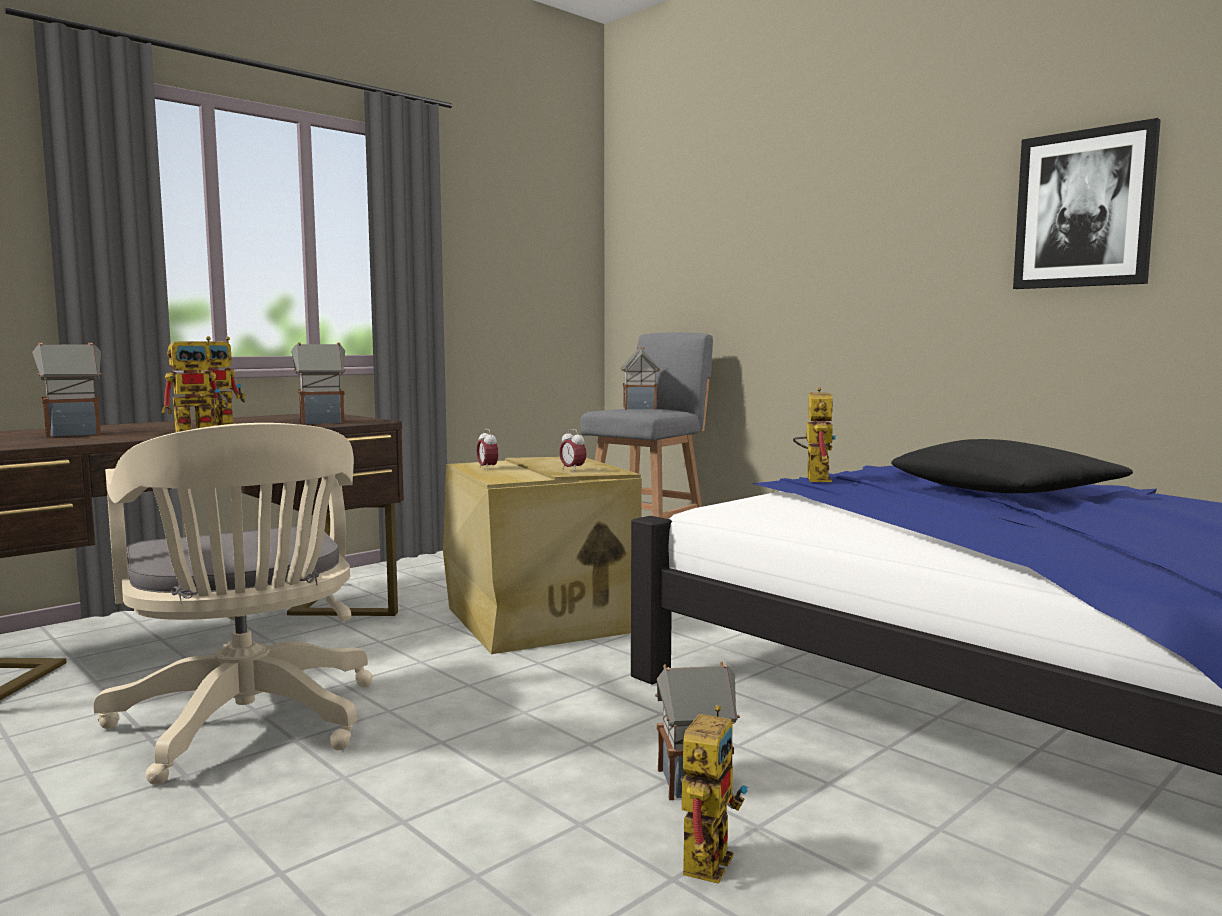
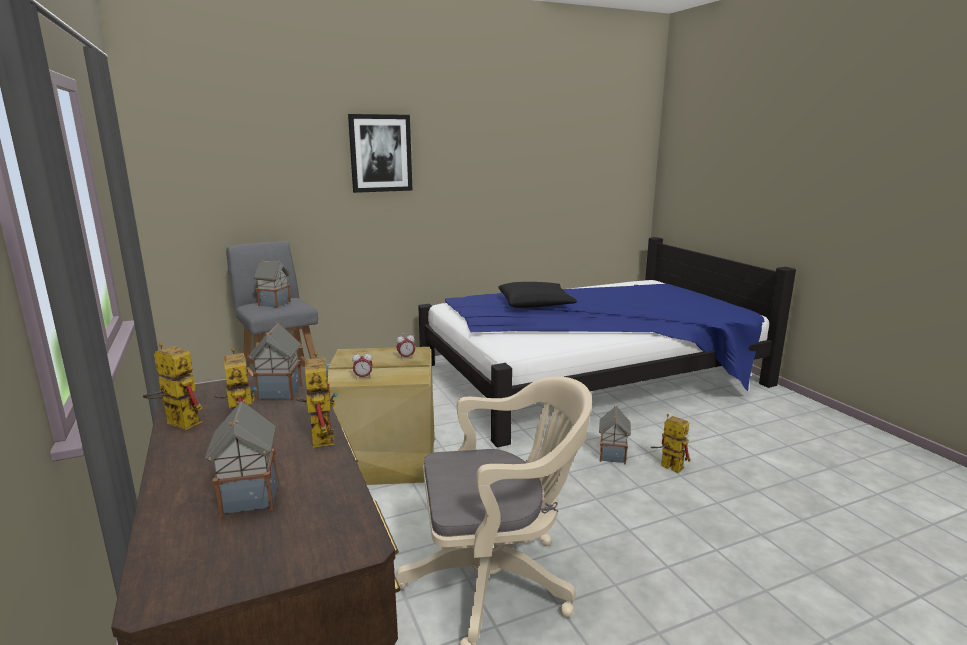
camera: 70 degrees left, 10 degrees up
toy robot [793,387,836,482] -> toy robot moved to [143,343,203,430]
picture [1013,118,1161,289] -> picture moved to [348,114,412,193]

